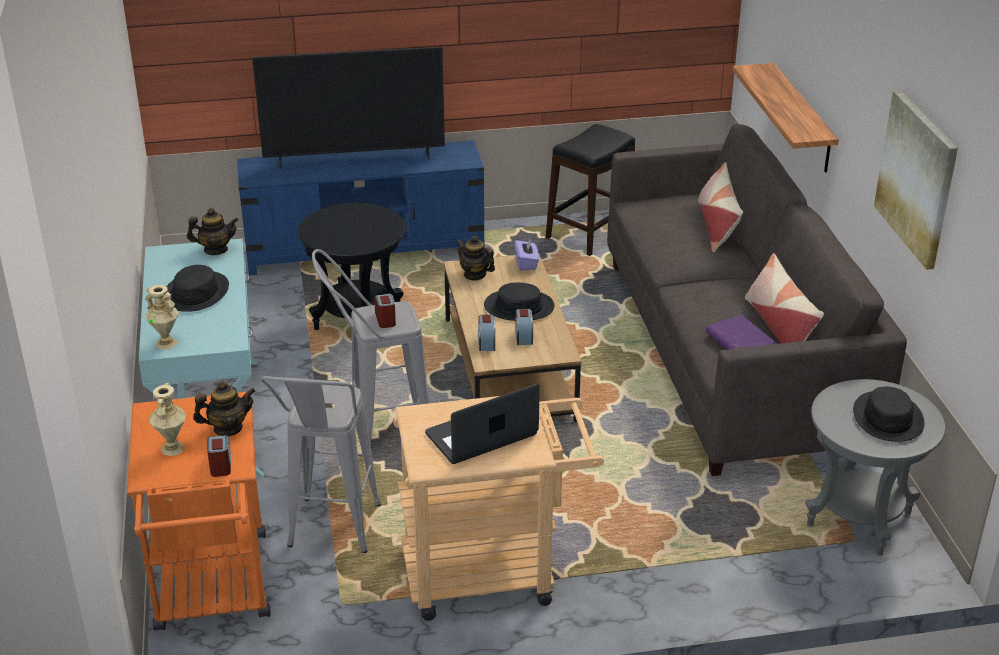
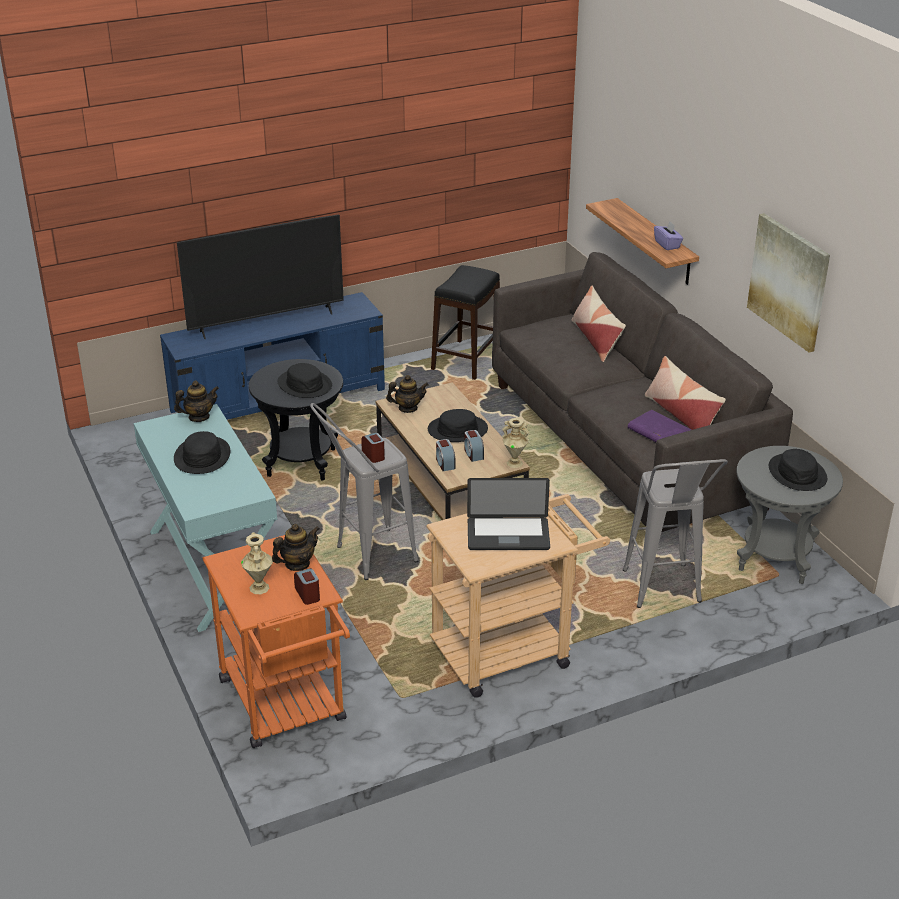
camera: 15 degrees left, 0 degrees up
beige vase [145,285,179,350] -> beige vase moved to [502,418,529,468]
grey stool [260,376,381,553] -> grey stool moved to [623,459,728,608]
laptop [425,384,540,464] -> laptop turned 135 degrees counterclockwise [467,478,550,550]
teapot [456,236,495,281] -> teapot turned 150 degrees clockwise [386,375,429,413]
purple tissue box [515,239,539,271] -> purple tissue box moved to [654,222,683,250]
none -> black hat [277,363,332,398]

